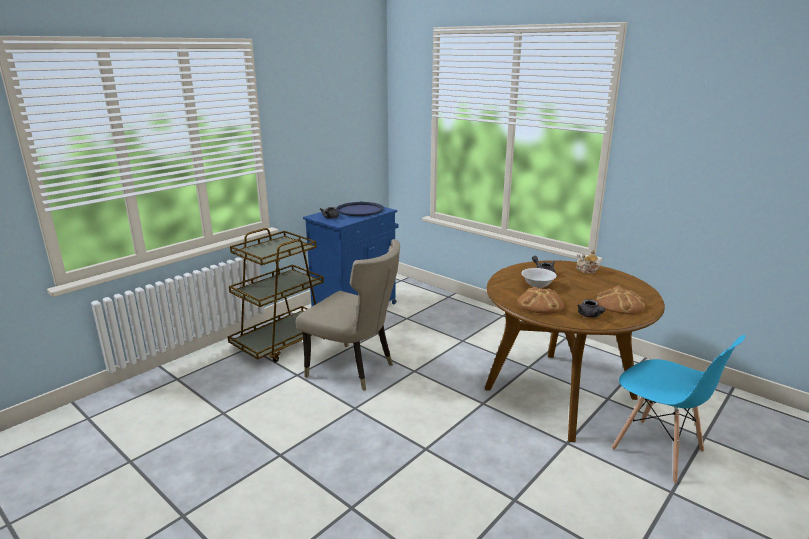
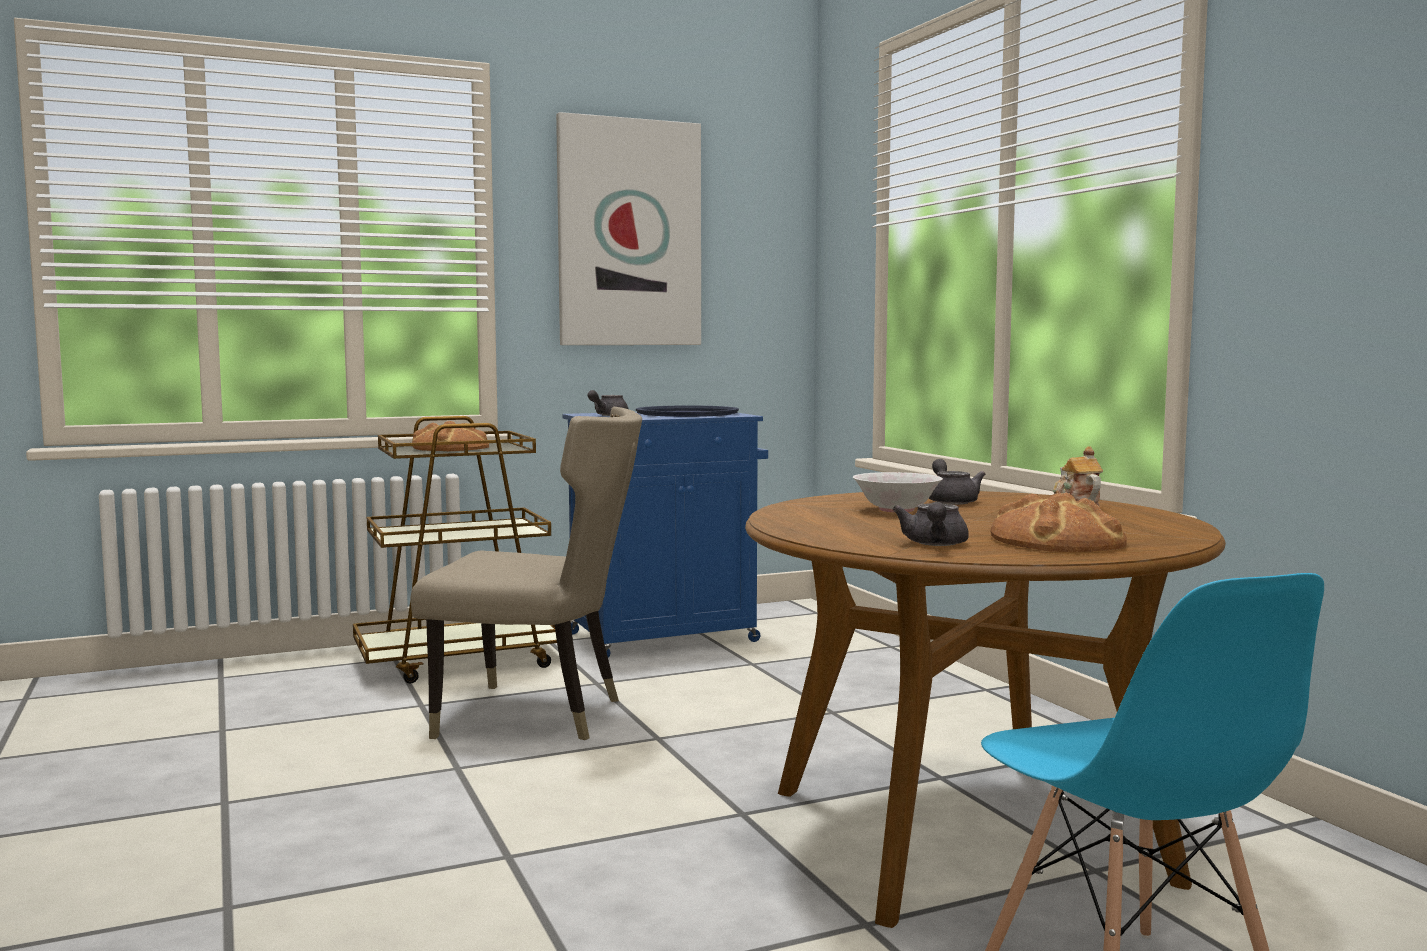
camera: 25 degrees right, 15 degrees down
beige chair [296,239,400,391] -> beige chair turned 45 degrees counterclockwise [410,407,642,740]
bread [517,287,564,314] -> bread moved to [412,421,489,451]
none -> picture [556,112,701,345]

